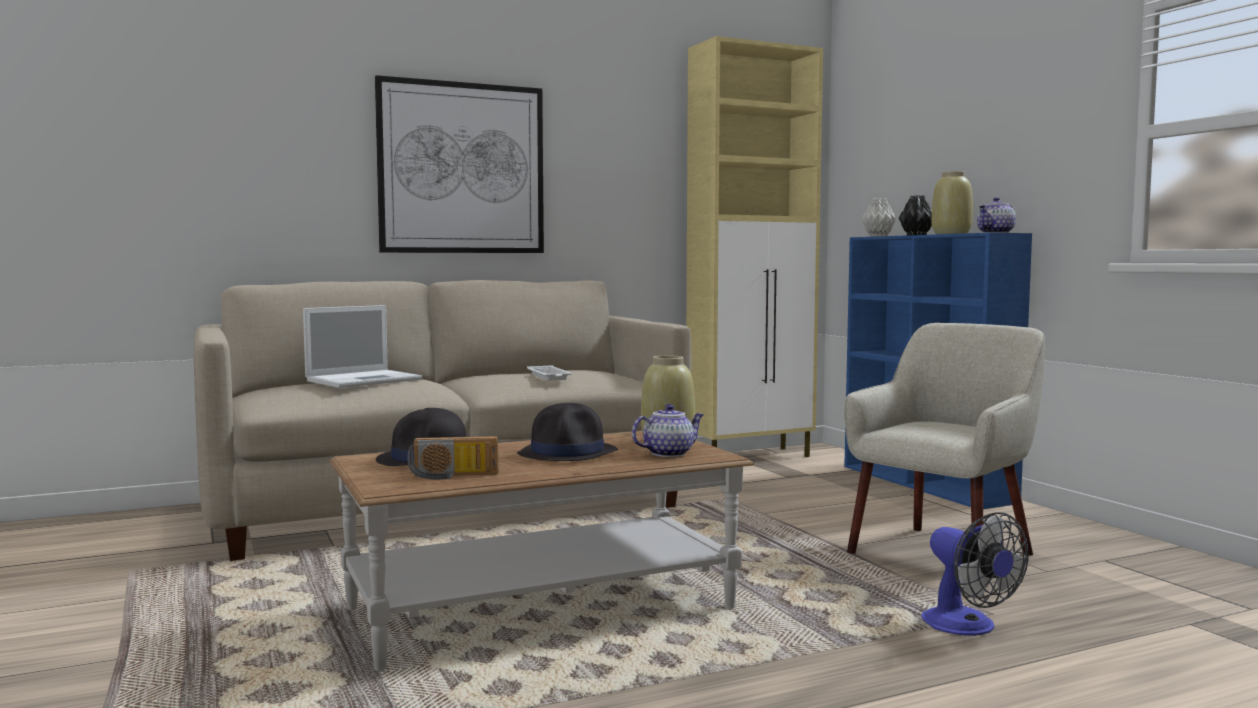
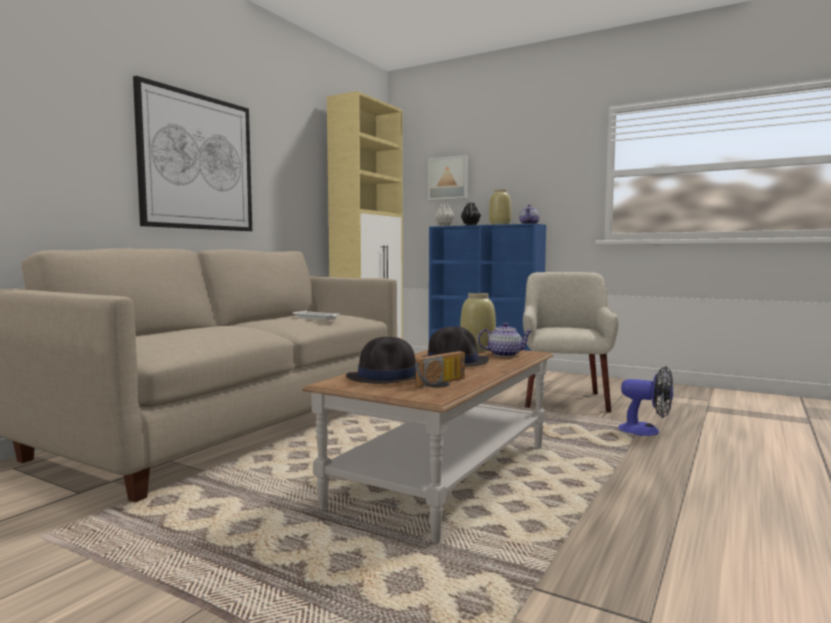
camera: 35 degrees left, 0 degrees up
laptop [303,305,422,388] -> none
teapot [632,404,704,457] -> teapot turned 60 degrees clockwise [478,322,532,357]
none -> picture [428,155,468,200]

